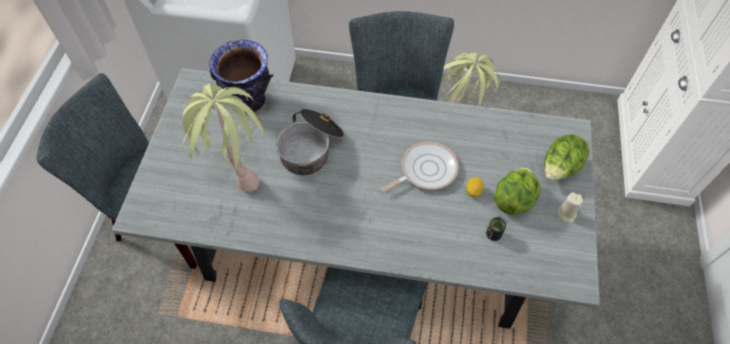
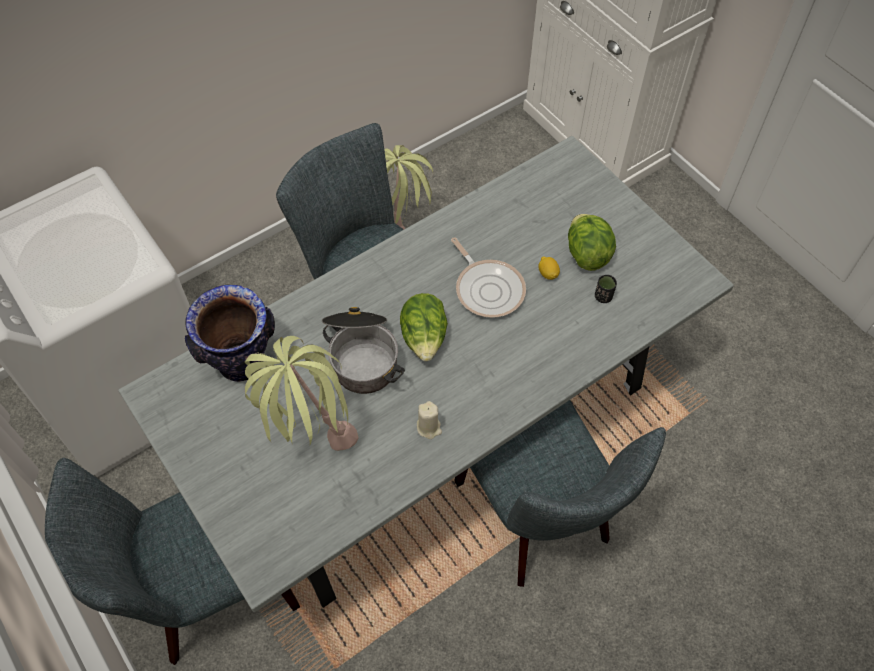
camera: 45 degrees left, 0 degrees up
frying pan [381,141,459,192] -> frying pan turned 135 degrees clockwise [451,237,526,318]
lettuce [544,135,590,181] -> lettuce moved to [400,293,448,361]
beige candle [557,192,583,223] -> beige candle moved to [417,401,442,439]

